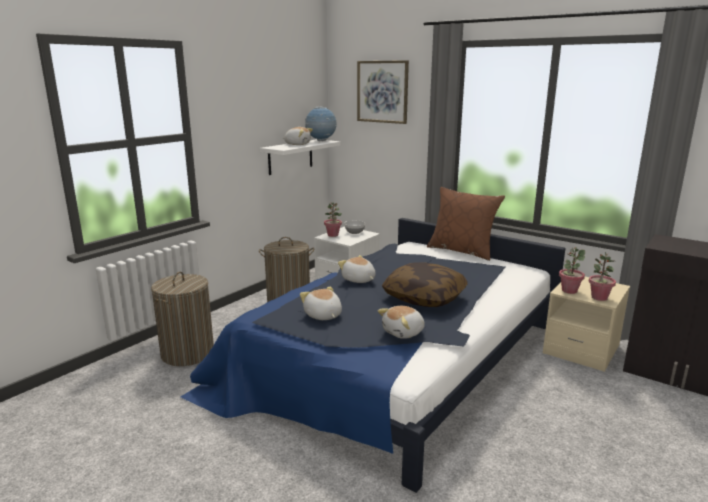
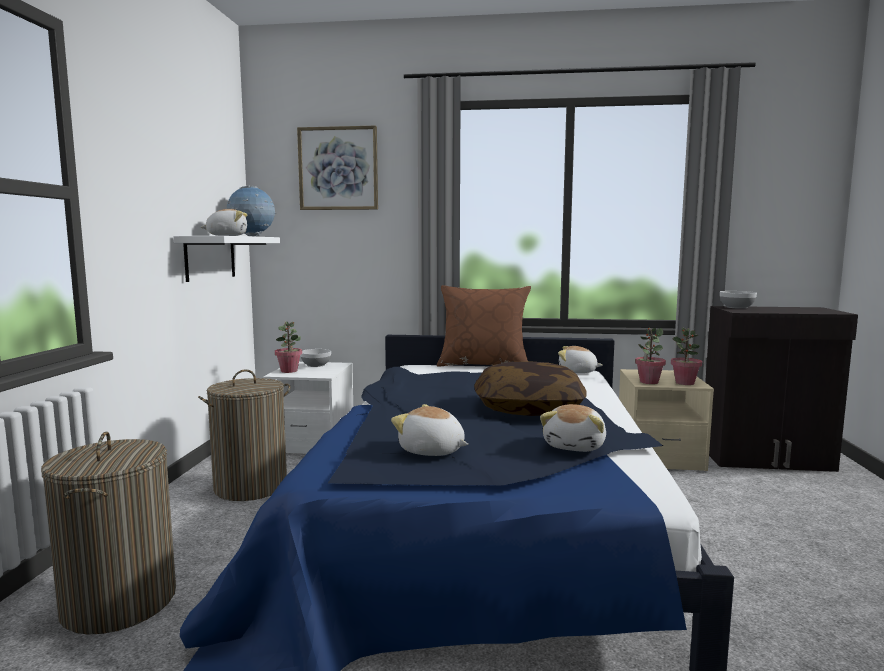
camera: 30 degrees left, 10 degrees down
plush toy [338,255,376,283] -> plush toy moved to [558,346,603,373]
none -> bowl [720,291,757,309]

